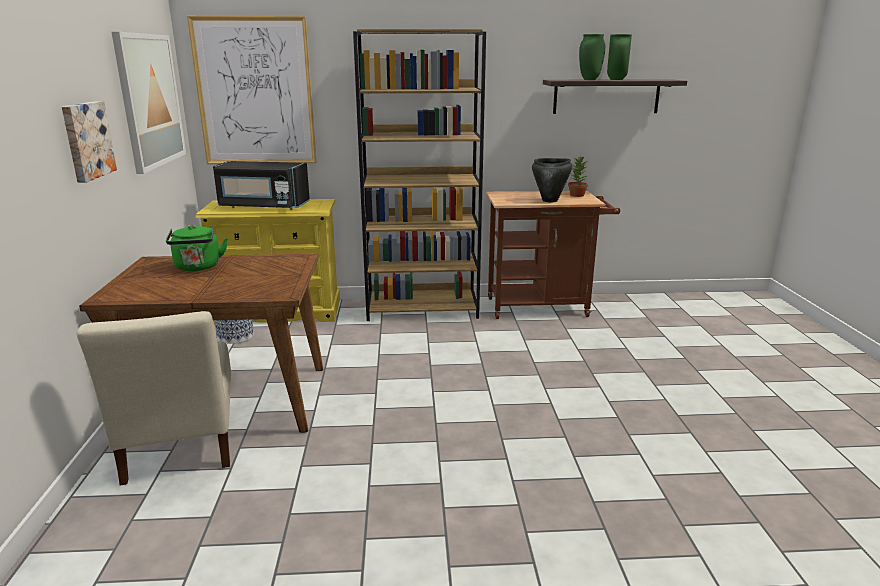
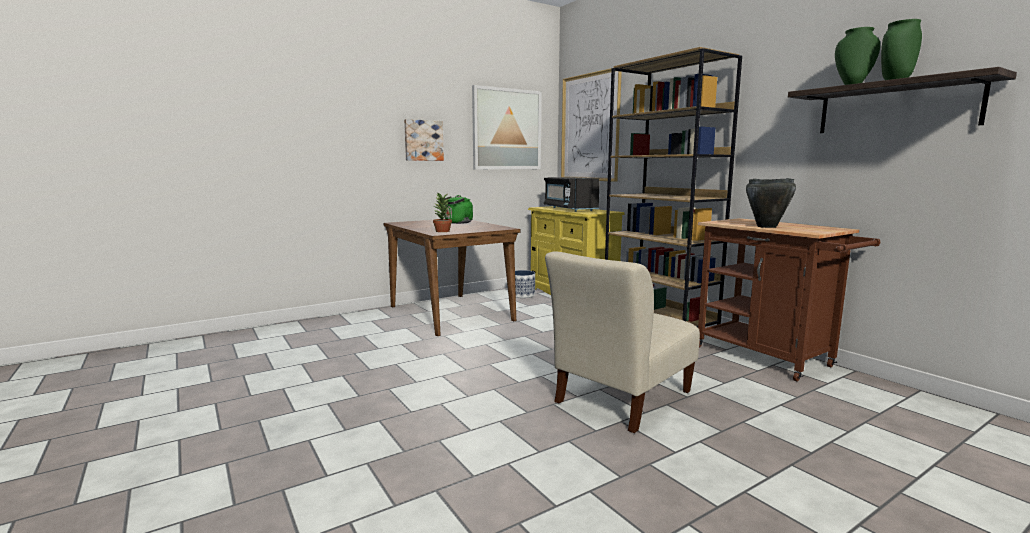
camera: 60 degrees right, 10 degrees down
beige chair [77,311,231,486] -> beige chair moved to [545,252,700,433]
potted plant [568,156,588,197] -> potted plant moved to [433,192,452,232]

